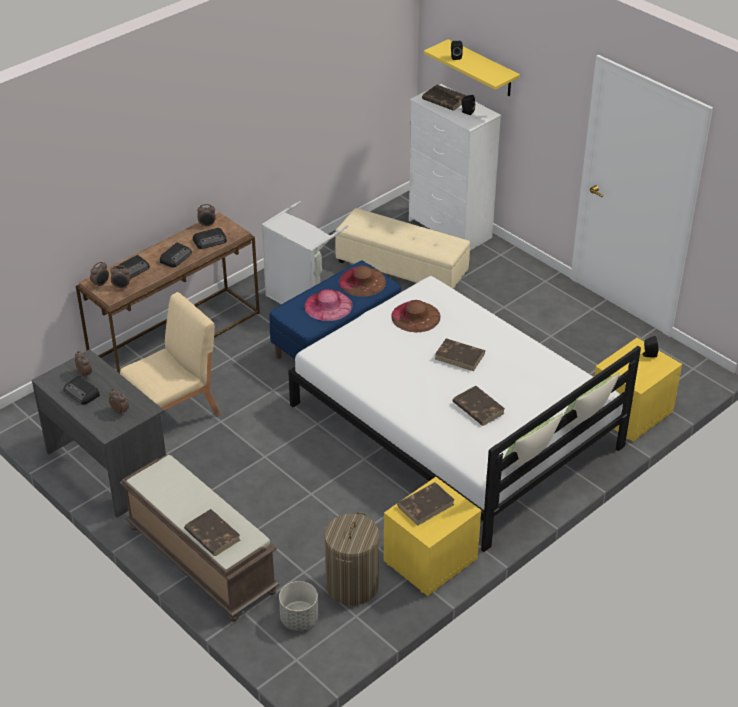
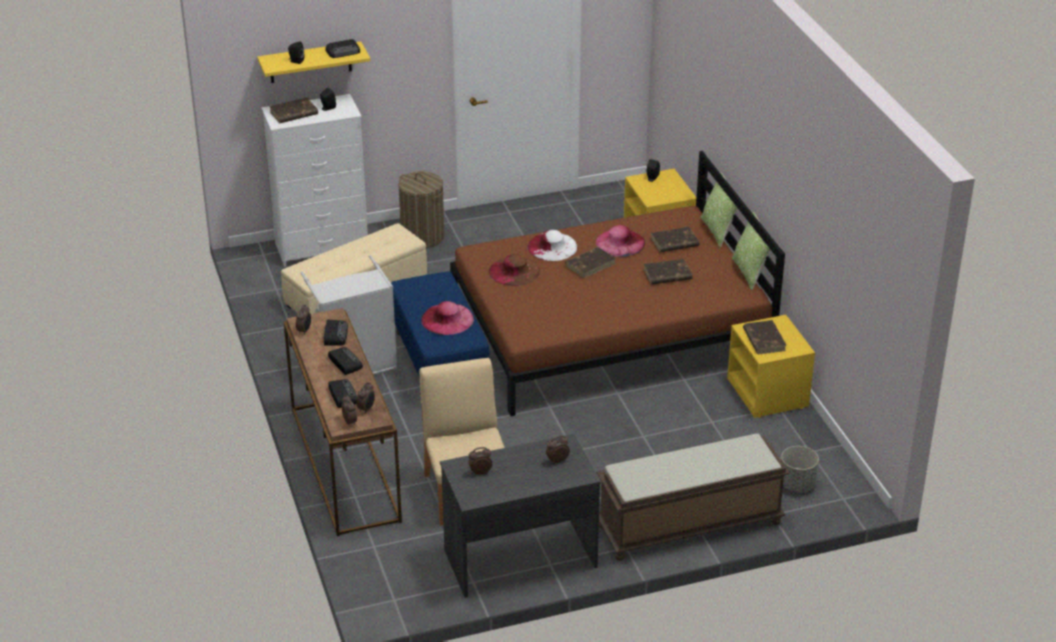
camera: 65 degrees left, 5 degrees down
radio [64,376,100,404] -> radio moved to [325,39,360,58]
brown book [184,509,240,556] -> brown book moved to [650,227,699,252]
white bed [288,276,641,552] -> brown bed [450,151,785,416]
laundry basket [324,512,379,606] -> laundry basket moved to [398,171,444,248]
brown hat [339,265,386,297] -> none
none -> white hat [527,230,577,261]
none -> pink hat [596,225,645,257]

